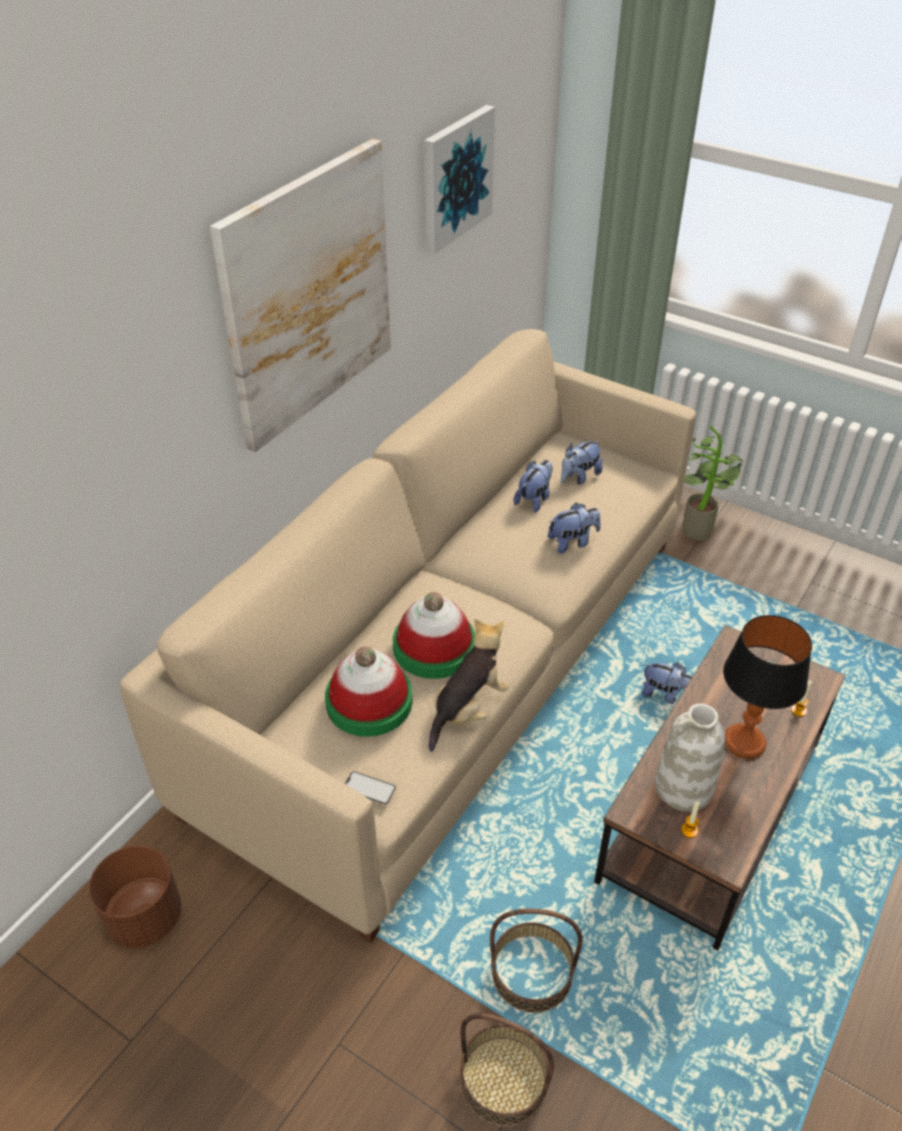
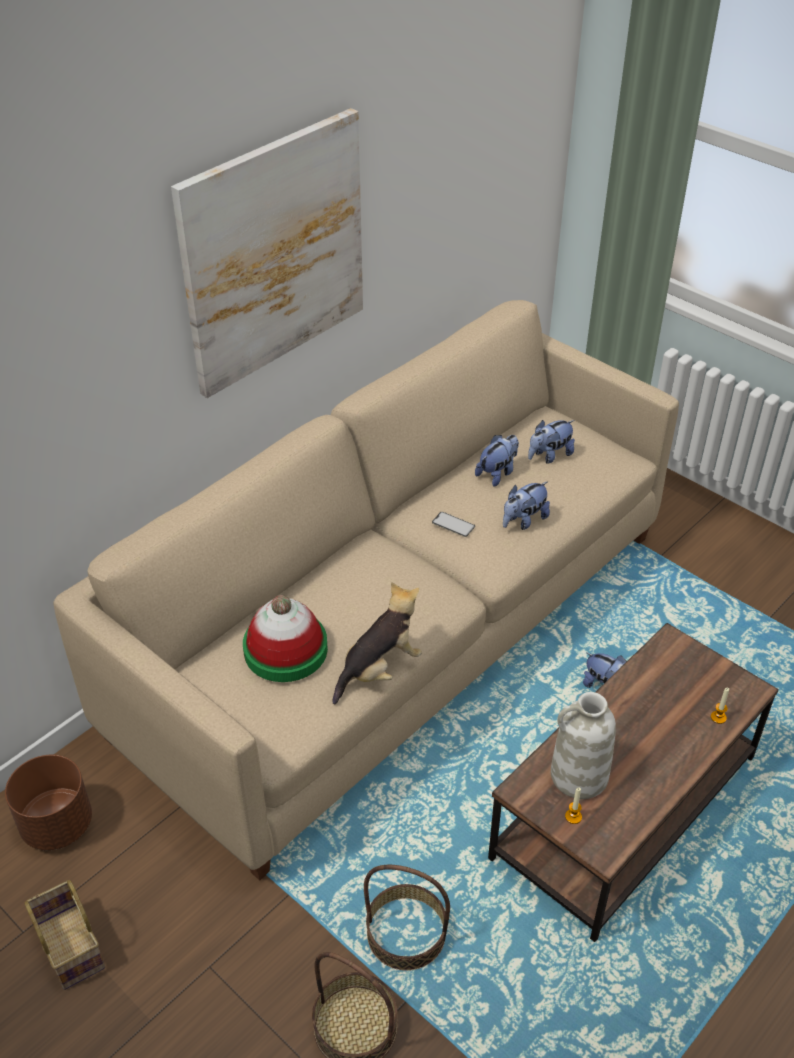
camera: 10 degrees right, 0 degrees up
phone [345,771,396,805] -> phone moved to [432,512,475,537]
hat [393,592,475,679] -> none
picture [424,105,495,254] -> none
plush toy [548,503,601,554] -> plush toy turned 150 degrees clockwise [503,481,550,530]
potted plant [683,426,743,541] -> none
table lamp [723,615,812,759] -> none
none -> basket [24,880,105,990]

